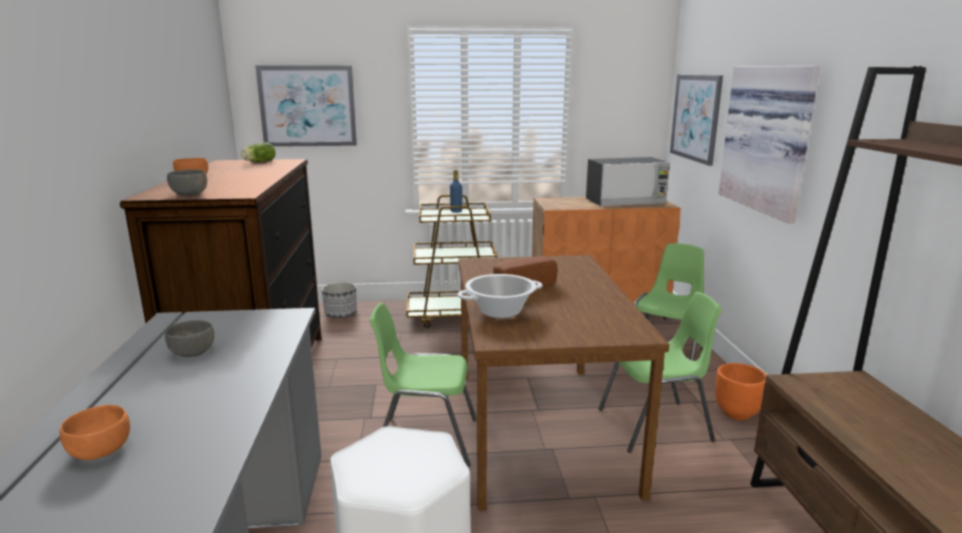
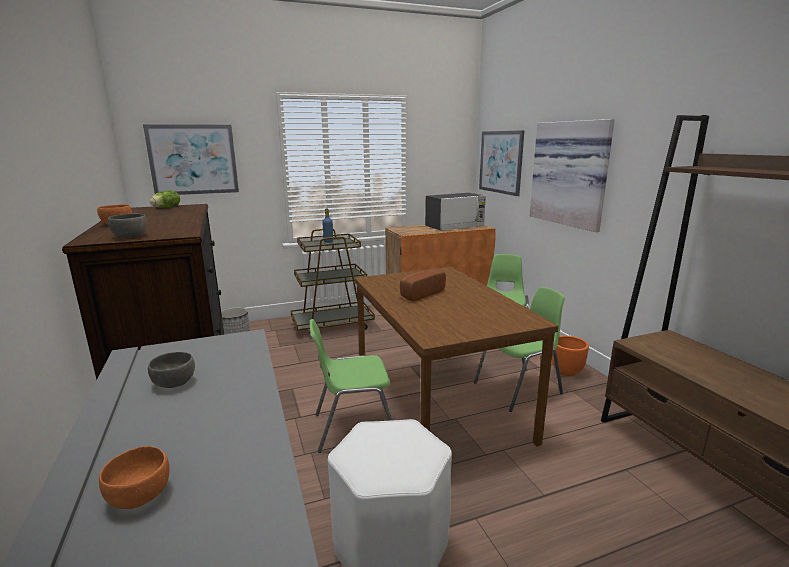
camera: 15 degrees left, 0 degrees up
cooking pot [457,274,542,318] -> none

